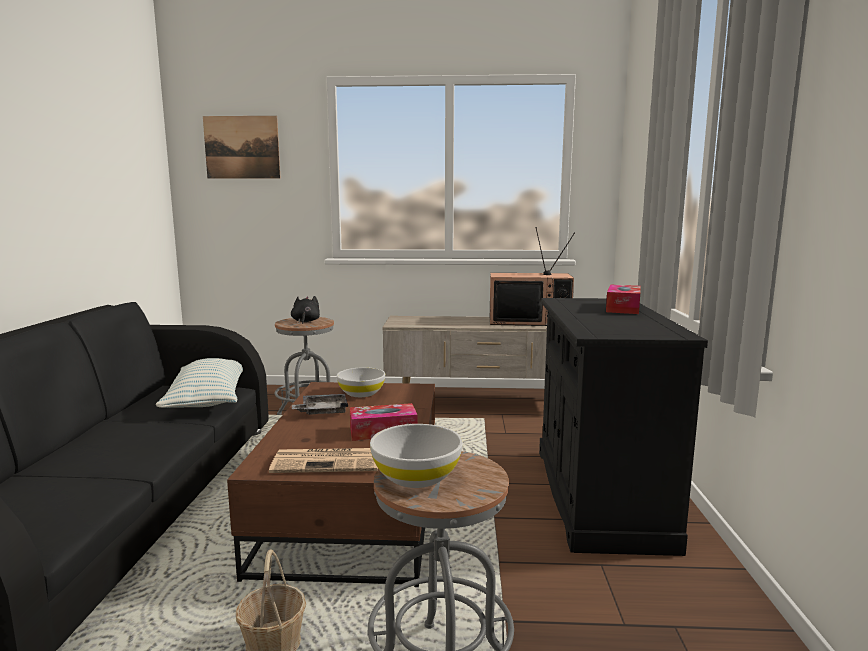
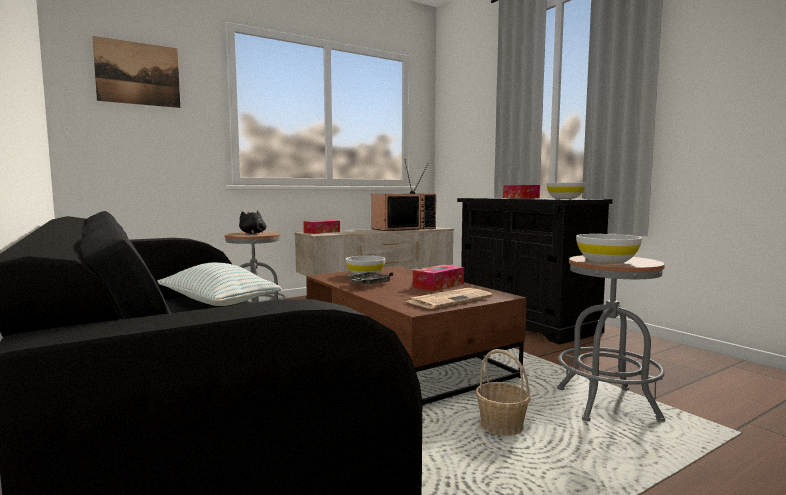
camera: 35 degrees left, 5 degrees down
none -> tissue box [303,220,340,234]
none -> white bowl [546,183,586,199]

